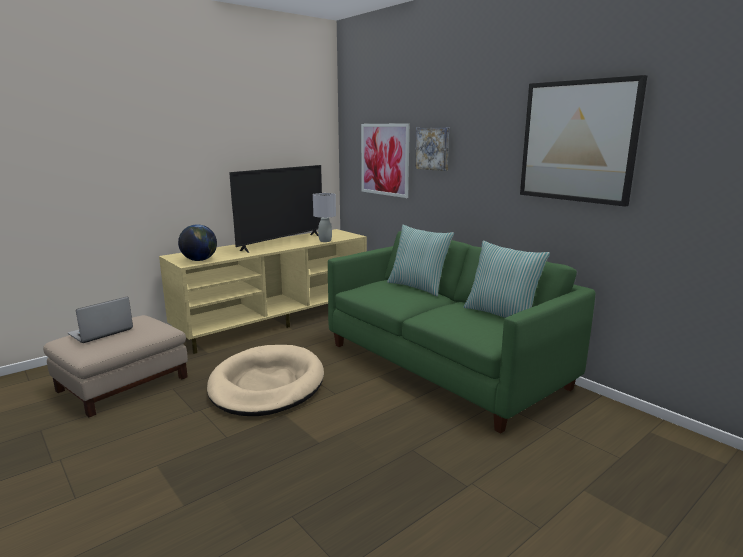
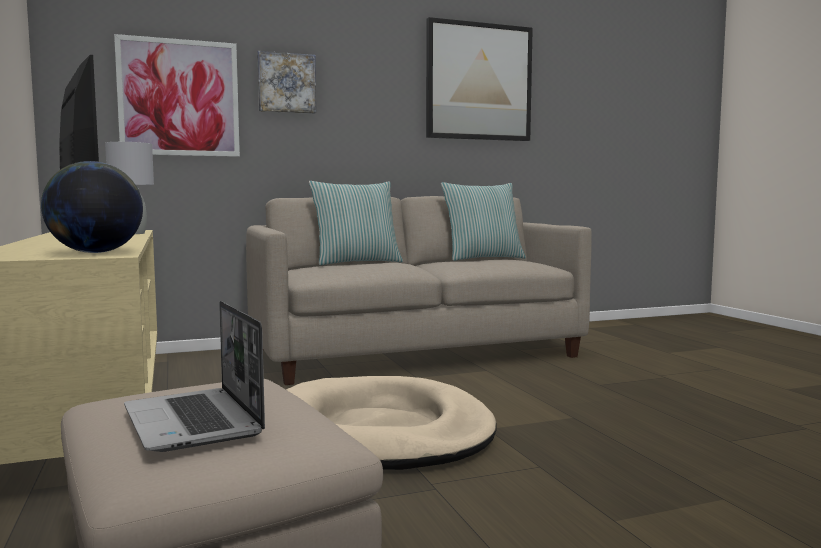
camera: 70 degrees left, 10 degrees down
green sofa [328,231,595,433] -> beige sofa [246,196,592,385]

